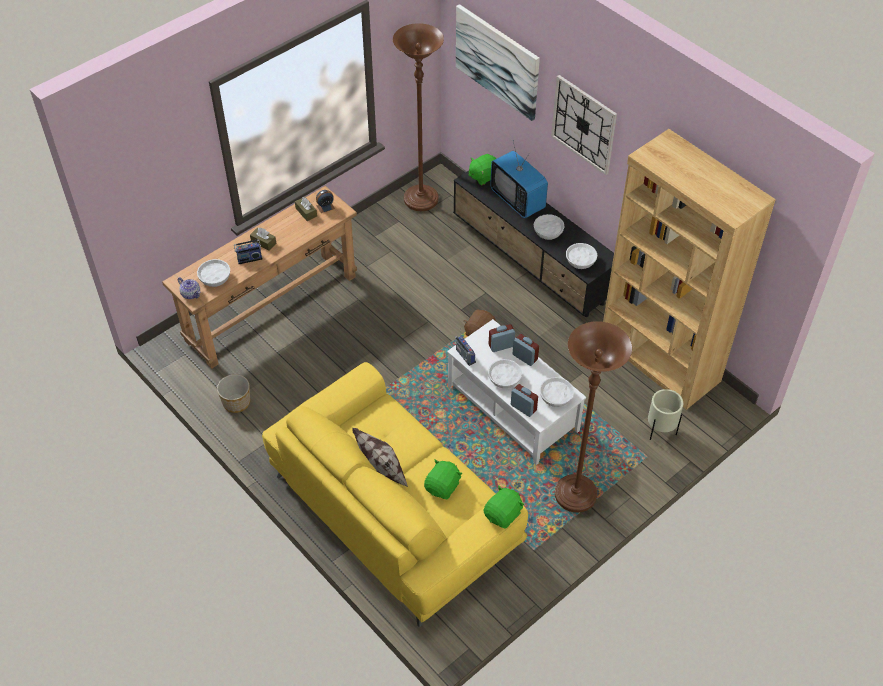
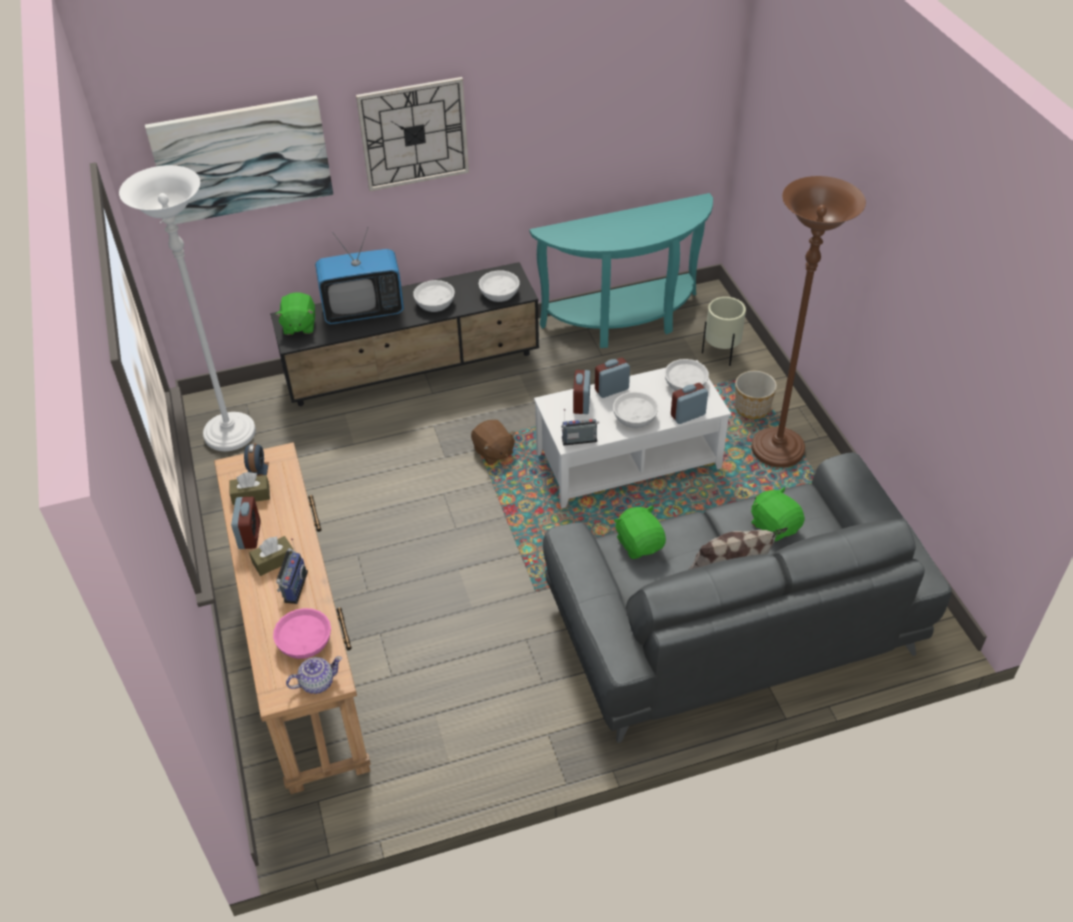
camera: 65 degrees left, 5 degrees down
white bowl [197,259,230,287] -> pink bowl [273,608,331,659]
planter [217,374,250,413] -> planter moved to [735,371,777,419]
yellow sofa [262,362,528,627] -> grey sofa [543,452,952,743]
brown floor lamp [393,23,444,211] -> white floor lamp [119,165,256,451]
green plush toy [484,485,524,529] -> green plush toy moved to [614,506,666,559]
brown bookcase [603,129,776,410] -> turquoise console table [529,193,713,348]
none -> alarm clock [231,497,261,549]

